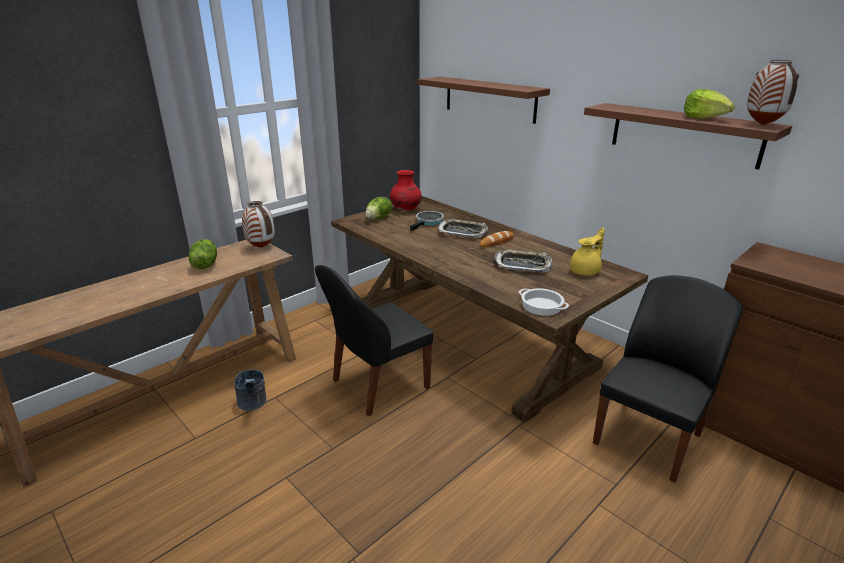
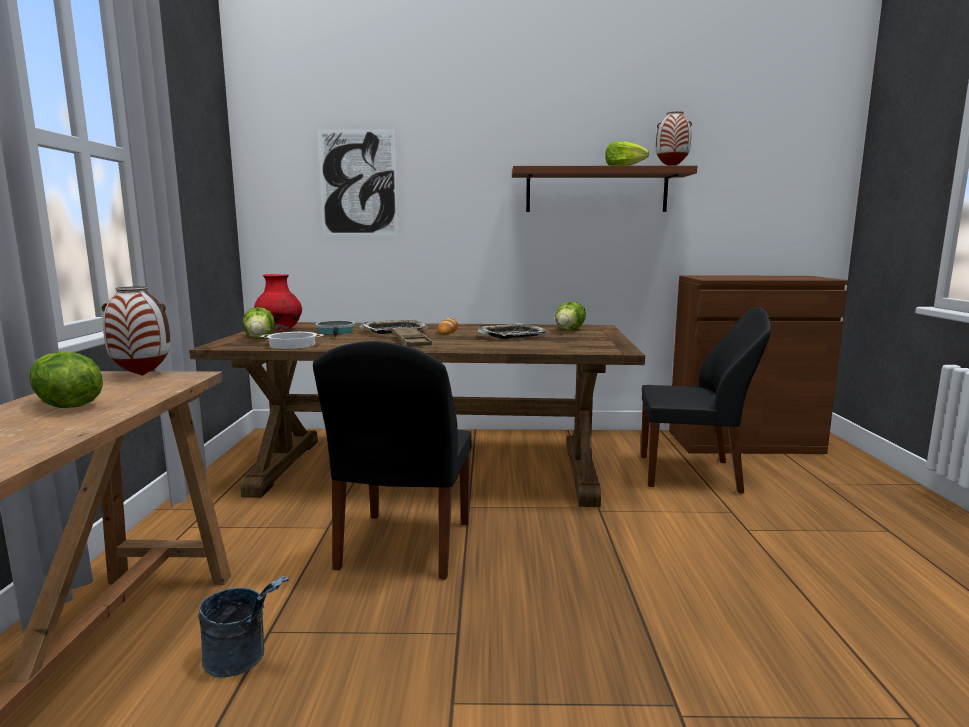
camera: 45 degrees left, 15 degrees down
brown shelf [418,77,550,124] -> picture [318,129,398,235]
cooking pot [518,288,569,316] -> cooking pot moved to [261,332,324,349]
yellow teapot [570,227,605,276] -> lettuce [555,301,586,330]
black chair [593,275,743,483] -> black chair turned 105 degrees clockwise [641,307,771,494]
none -> brown tray [392,327,432,346]

